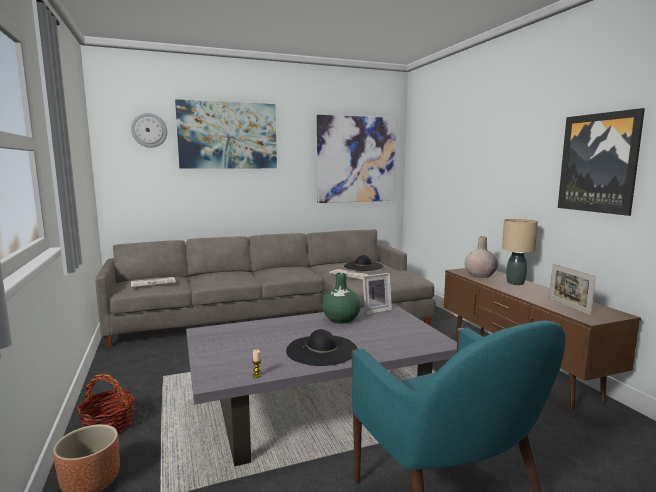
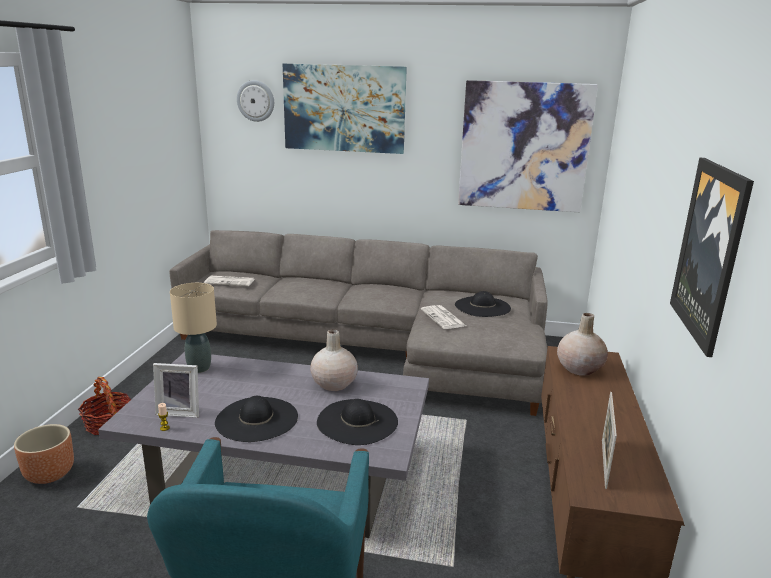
camera: 30 degrees right, 10 degrees up
green vase [322,273,361,324] -> beige vase [310,329,358,391]
picture frame [363,273,392,314] -> picture frame moved to [153,363,199,418]
beige table lamp [502,219,538,285] -> beige table lamp moved to [170,283,217,373]
none -> black hat [317,399,398,445]

